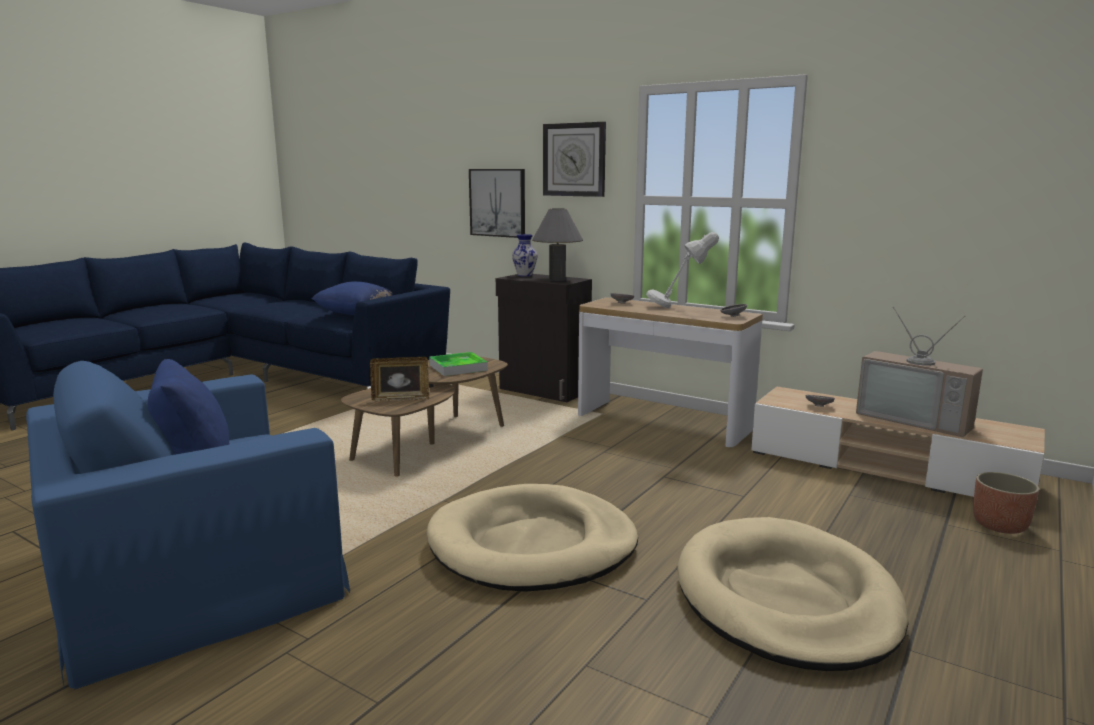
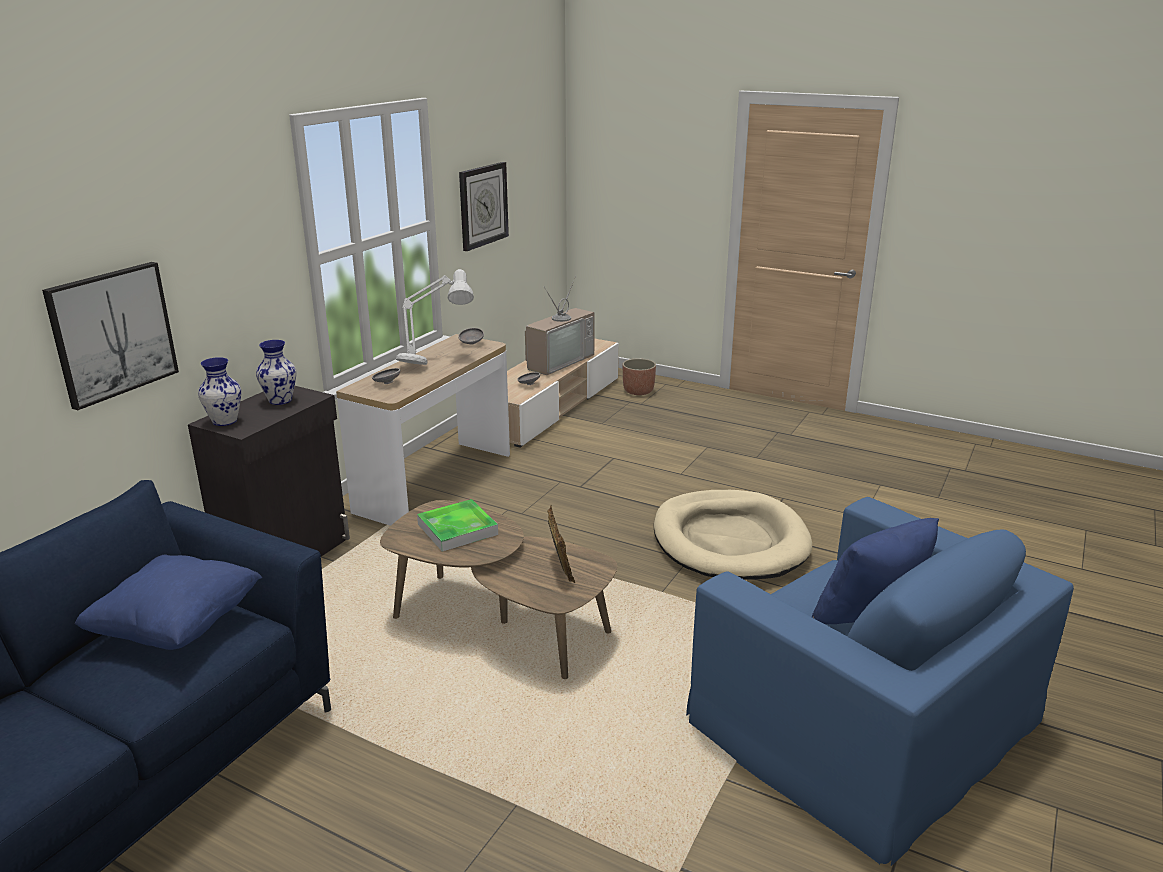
camera: 95 degrees left, 10 degrees up
grey table lamp [532,208,583,281] -> vase [256,340,296,405]
wall clock [543,122,606,197] -> wall clock moved to [459,162,509,251]
beige dog bed [677,517,909,671] -> none

